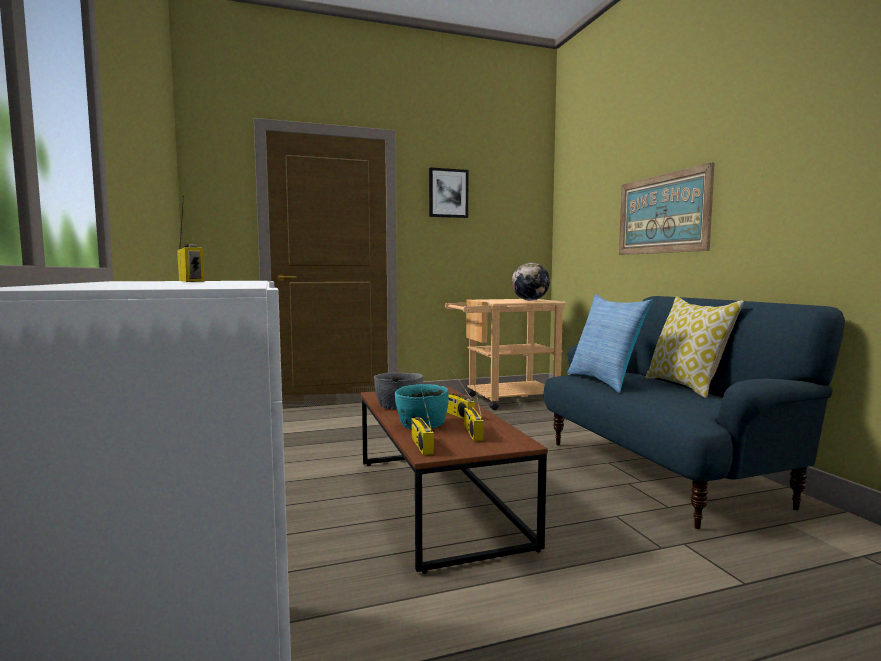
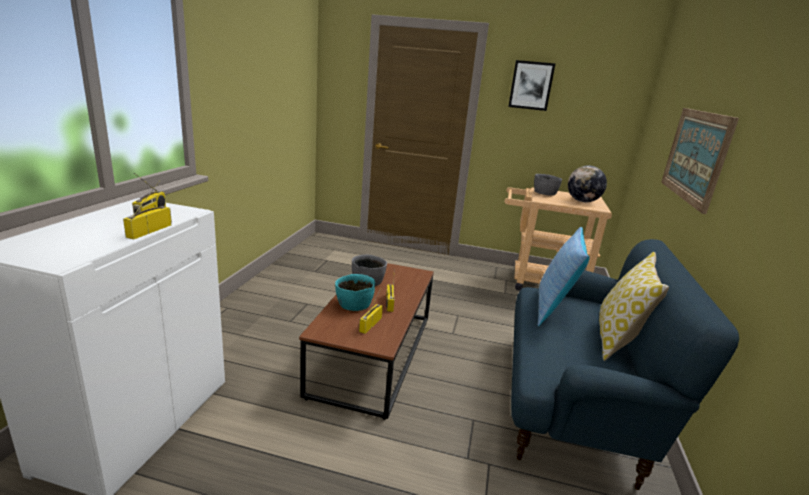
camera: 30 degrees right, 15 degrees up
radio [412,388,434,455] -> radio moved to [123,180,172,239]
none -> grey bowl [534,174,562,196]

